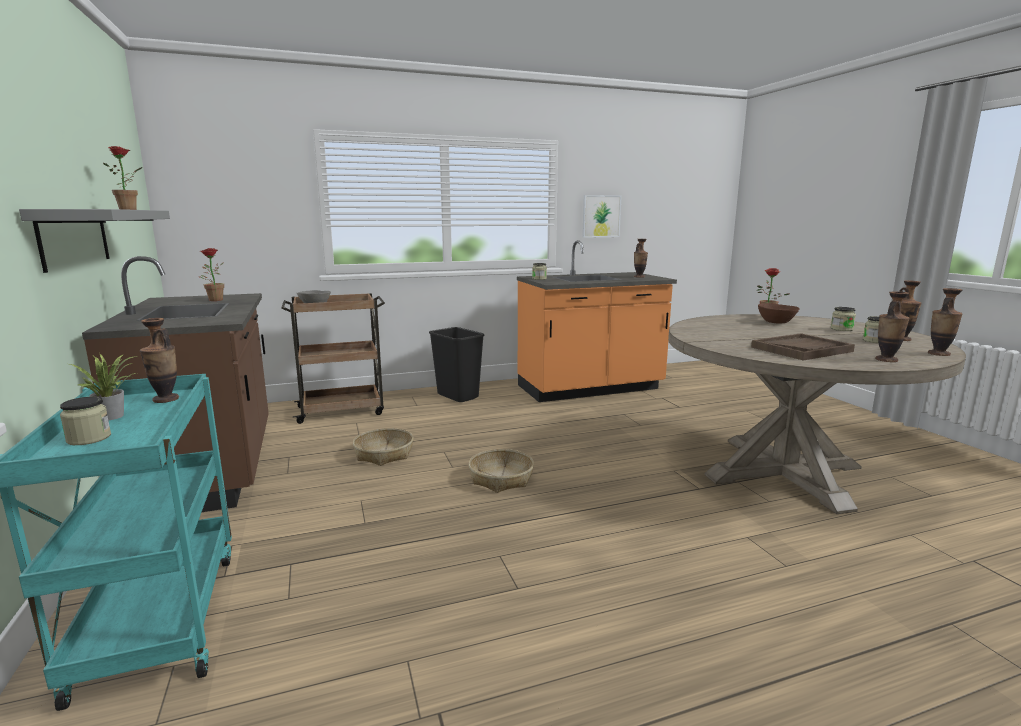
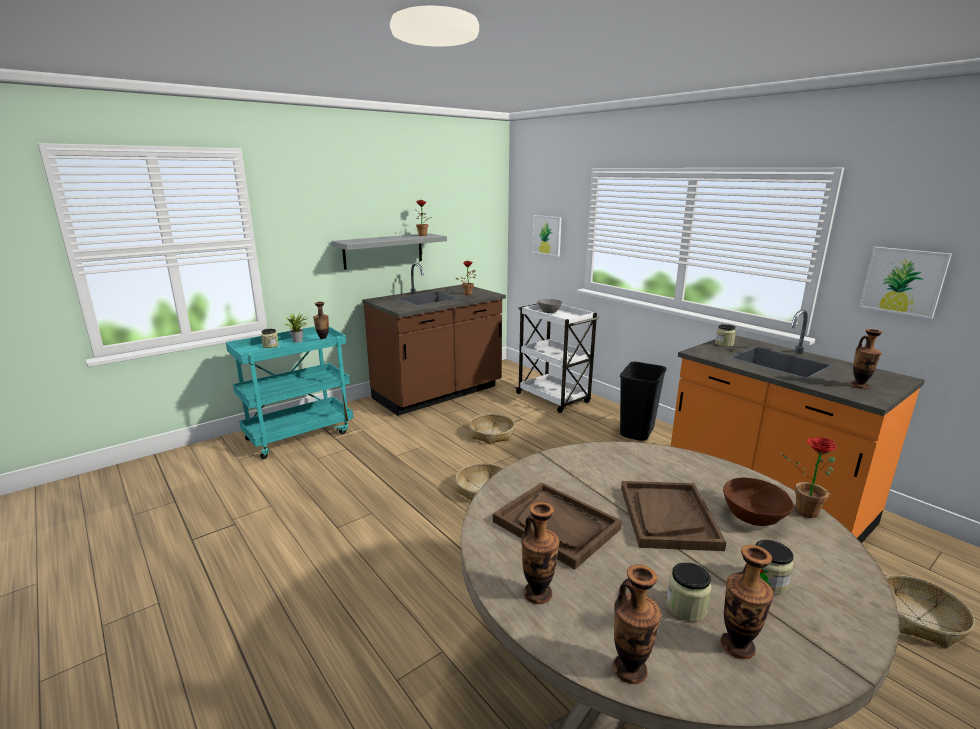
camera: 70 degrees right, 5 degrees up
brown cart [281,293,385,424] -> white cart [515,304,600,413]
none -> picture [532,215,562,256]
none -> brown tray [621,481,727,551]
none -> basket [886,575,975,648]

